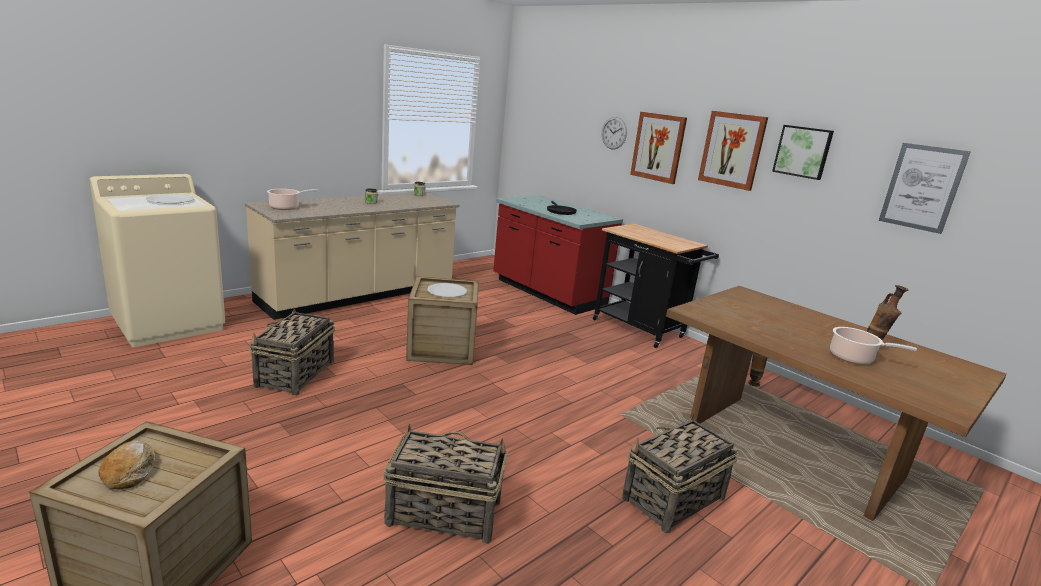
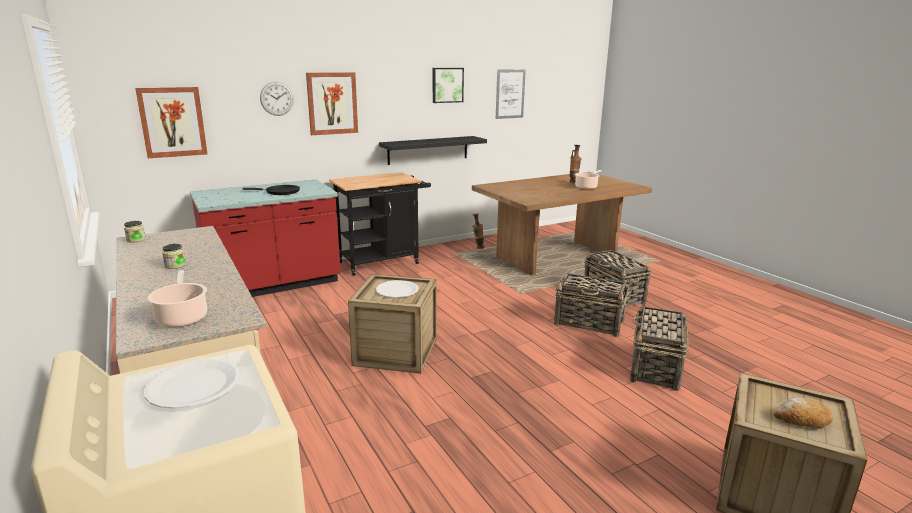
camera: 75 degrees left, 0 degrees up
basket [249,308,335,395] -> basket moved to [554,273,629,337]
picture [698,111,768,191] -> picture moved to [135,87,208,158]
none -> black shelf [379,136,487,165]

